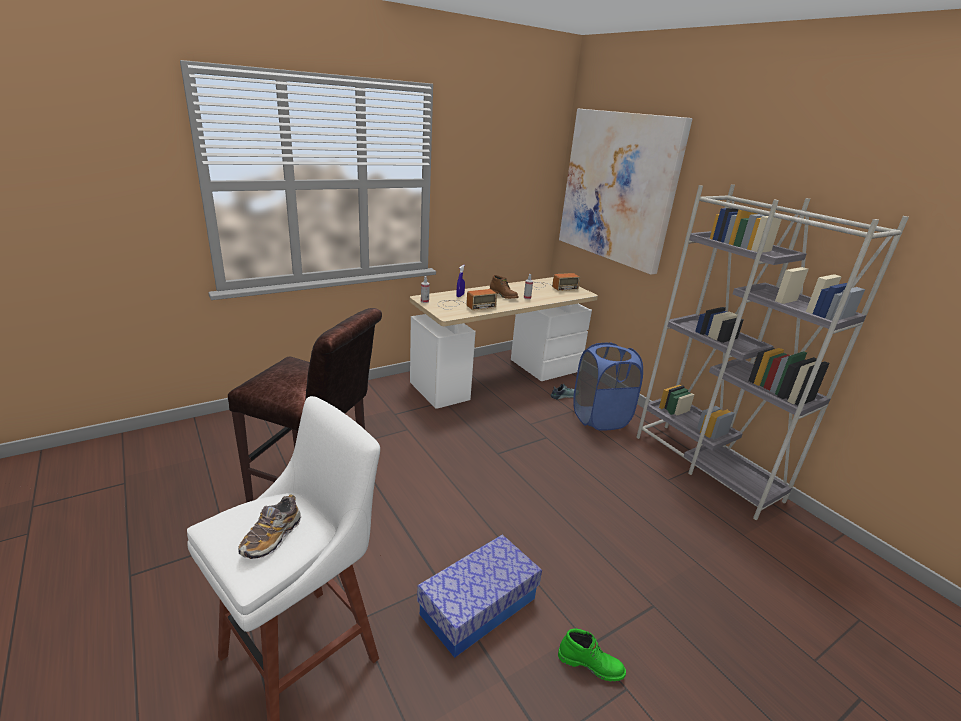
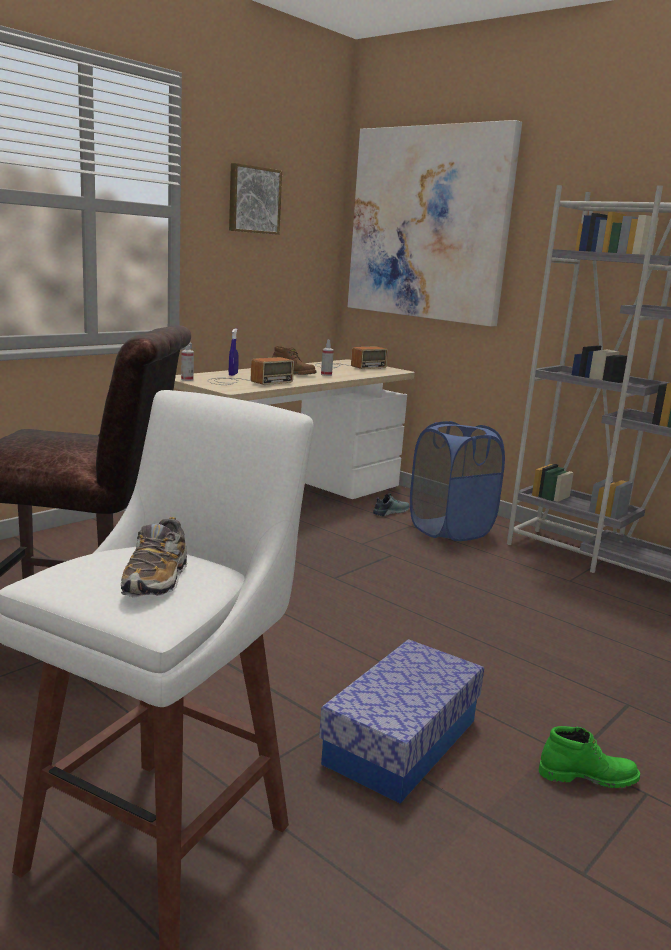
camera: 15 degrees left, 10 degrees down
none -> picture [229,163,282,235]

